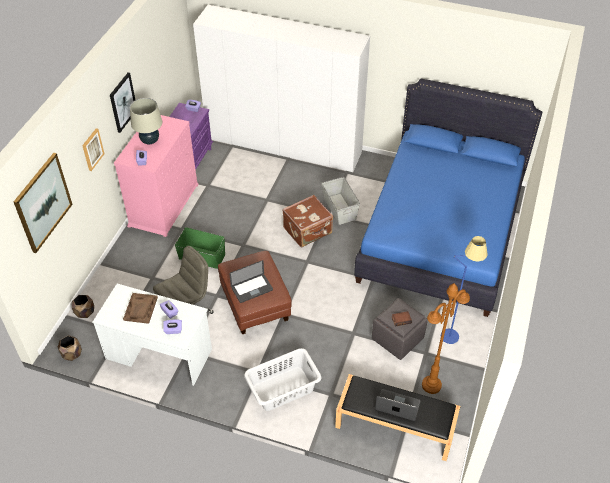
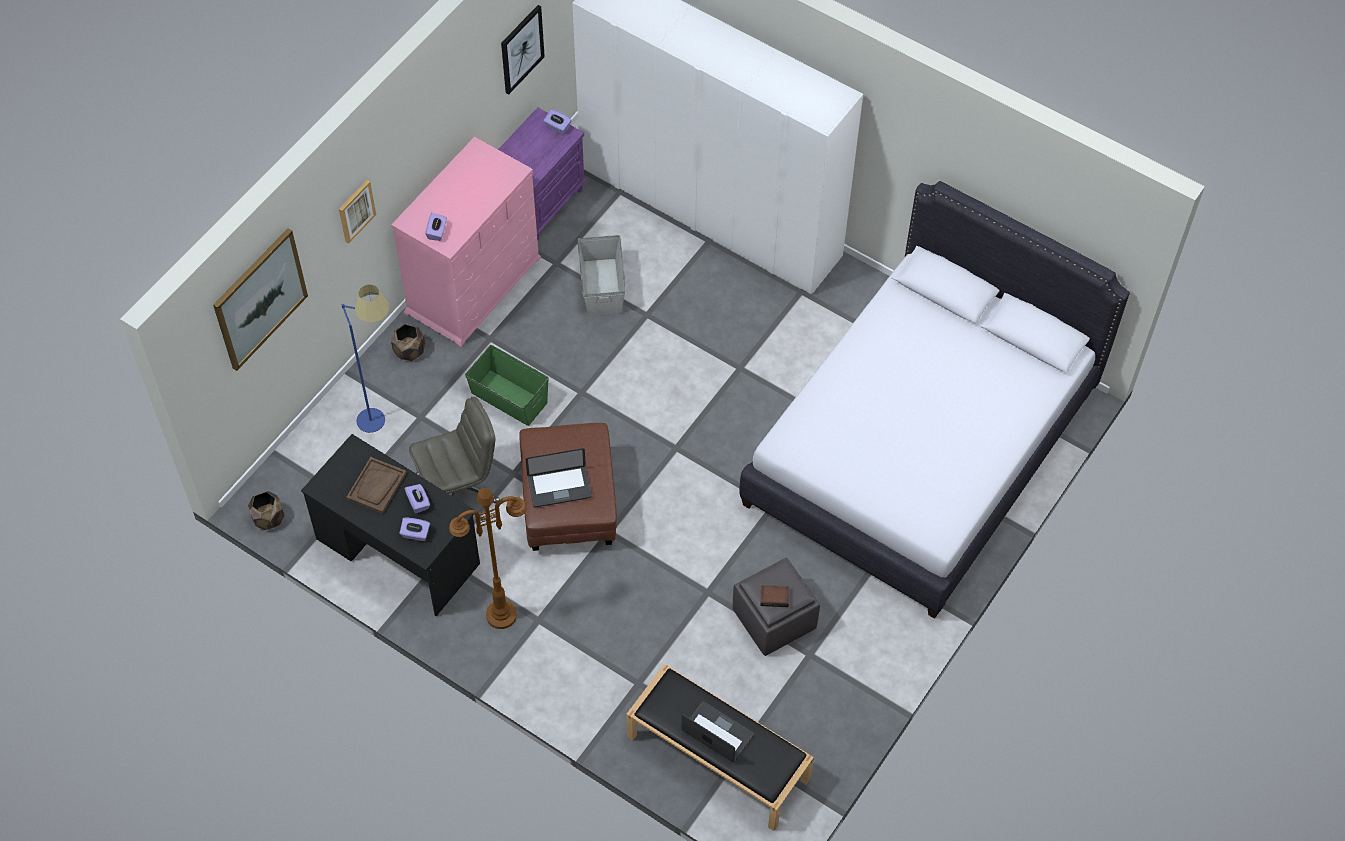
camera: 15 degrees right, 10 degrees up
brown planter [72,295,94,318] -> brown planter moved to [391,324,425,361]
white desk [92,284,212,386] -> black desk [301,434,480,616]
picture [110,72,135,133] -> picture moved to [501,5,545,95]
beige table lamp [130,98,162,144] -> none
grey laundry basket [244,348,321,411] -> none
brown suitcase [282,195,333,248] -> none
grey storage box [321,177,360,225] -> grey storage box moved to [577,235,626,317]
blue bed [354,79,543,317] -> white bed [739,181,1130,619]
brown floor lamp [422,283,470,394] -> brown floor lamp moved to [449,488,527,629]
blue floor lamp [441,236,488,344] -> blue floor lamp moved to [342,285,389,433]

